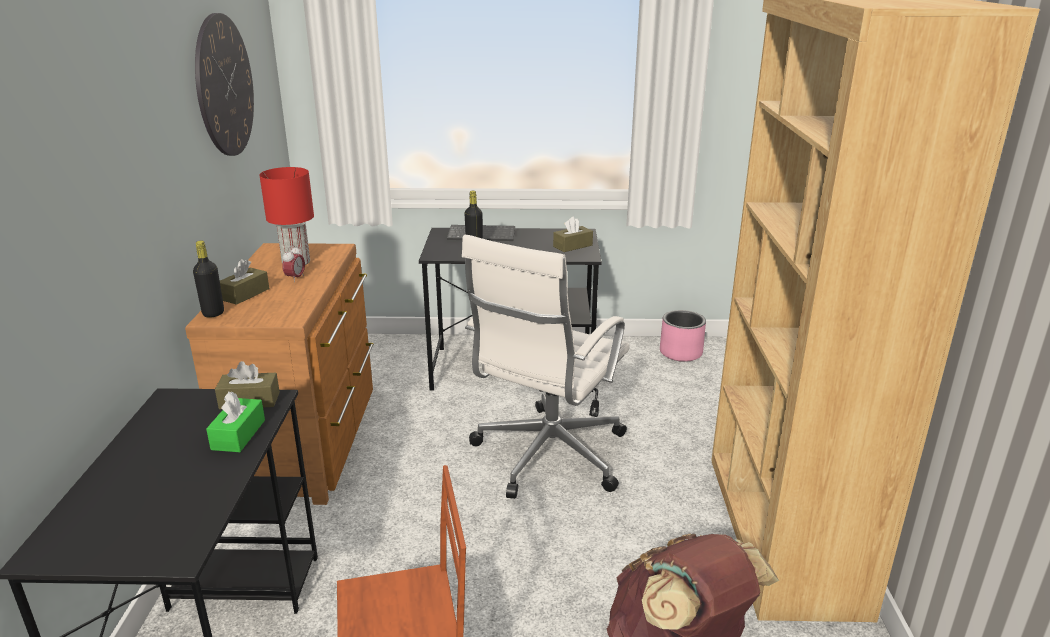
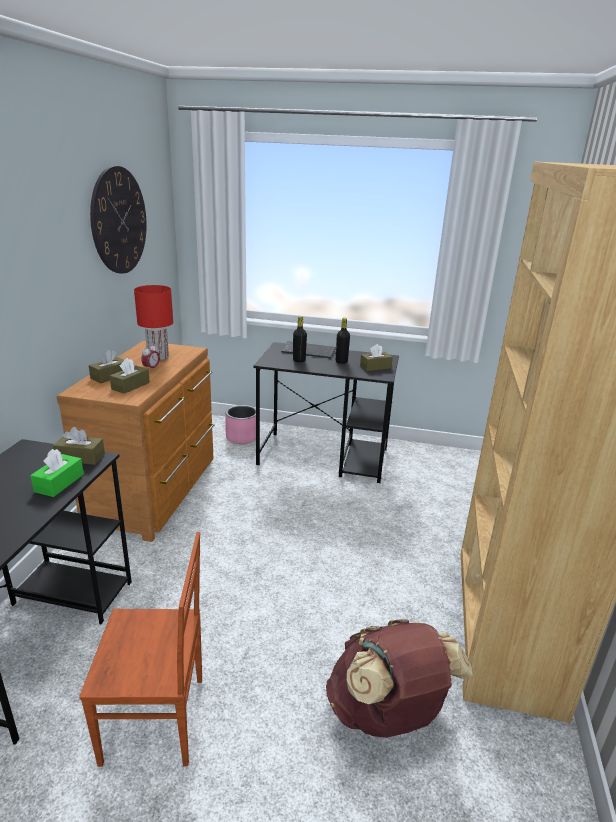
camera: 10 degrees right, 0 degrees up
black bottle [193,241,224,317] -> black bottle moved to [336,318,350,364]
white office chair [462,234,630,499] -> none
pink planter [660,310,706,362] -> pink planter moved to [225,405,256,444]
none -> brown tissue box [110,358,150,394]

